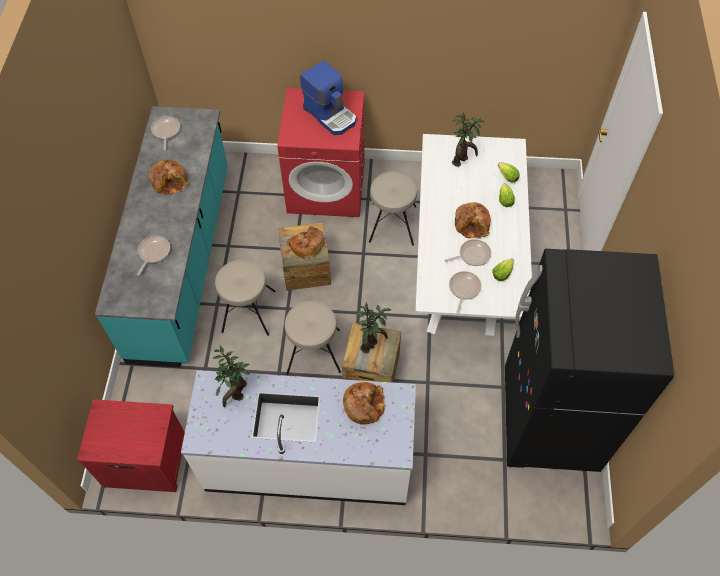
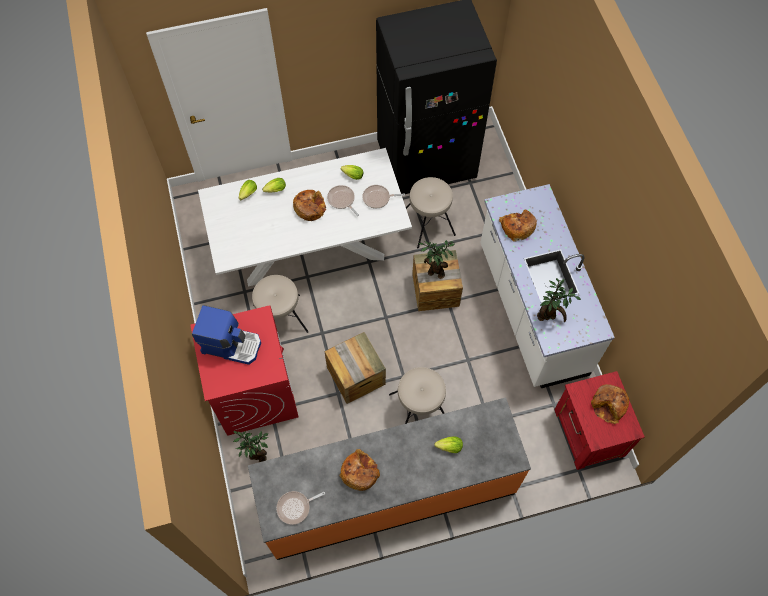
camera: 110 degrees left, 5 degrees up
turquoise counter [95,106,228,368] -> orange counter [248,397,531,560]
frying pan [137,235,170,276] -> lettuce [434,437,463,453]
beige stool [285,301,341,375] -> beige stool moved to [406,177,456,249]
bread [286,226,324,260] -> bread moved to [591,384,629,424]
coffee machine [300,60,356,135] -> coffee machine turned 75 degrees clockwise [192,305,261,365]
potted plant [452,112,485,167] -> potted plant moved to [233,431,268,462]

